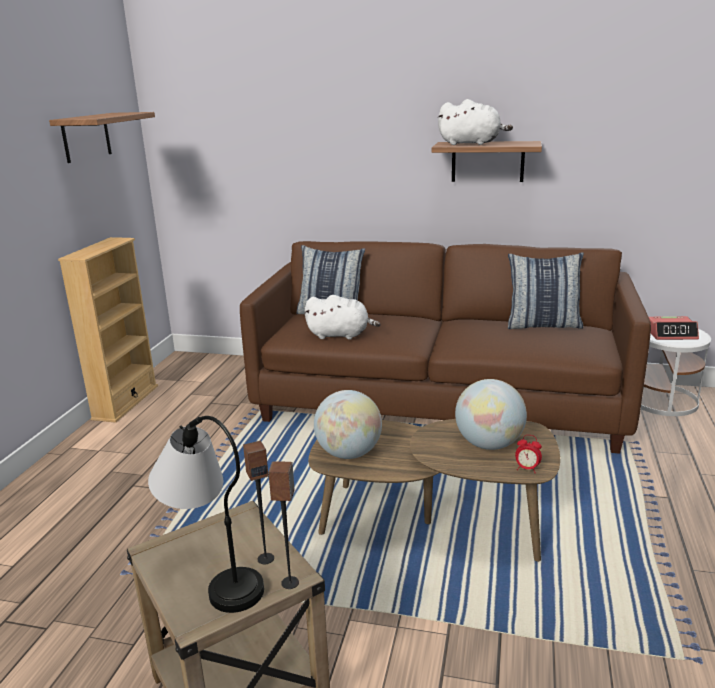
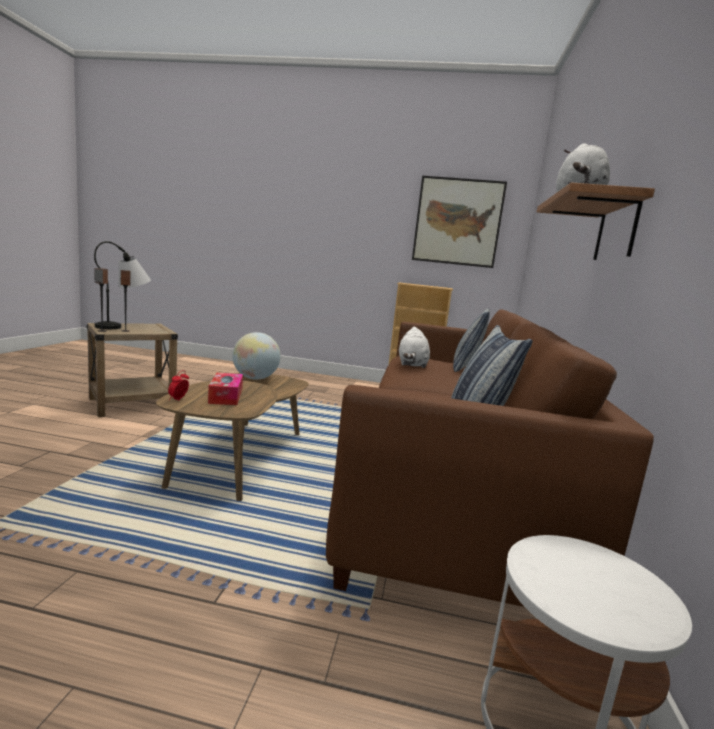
camera: 85 degrees right, 10 degrees down
shelf [49,112,155,163] -> picture [412,176,507,268]
globe [455,379,527,450] -> tissue box [208,373,243,405]
alarm clock [649,316,699,340] -> none

